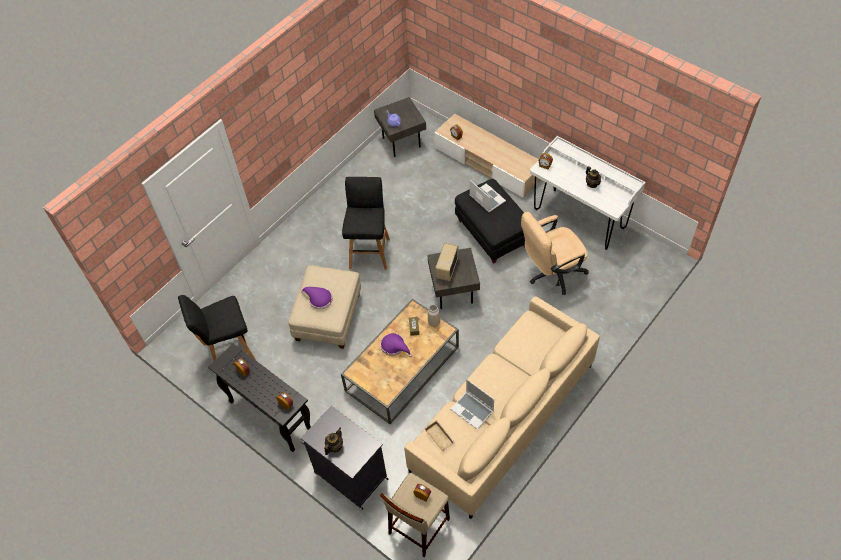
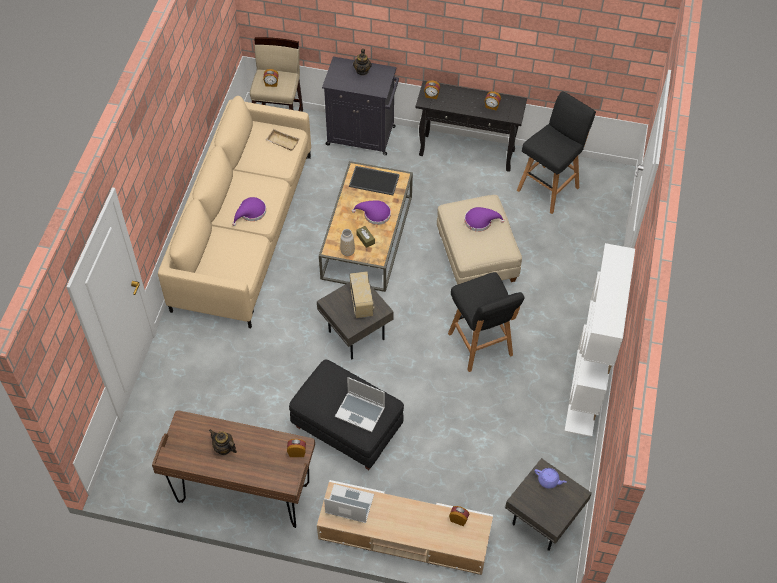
camera: 150 degrees right, 0 degrees up
laptop [451,379,494,430] -> laptop moved to [324,484,374,523]
beige office chair [521,212,589,295] -> none
white desk [530,136,645,250] -> brown desk [152,410,315,528]
none -> purple hat [232,197,266,226]
none -> tray [349,166,400,195]
none -> white bookcase [565,243,635,437]

